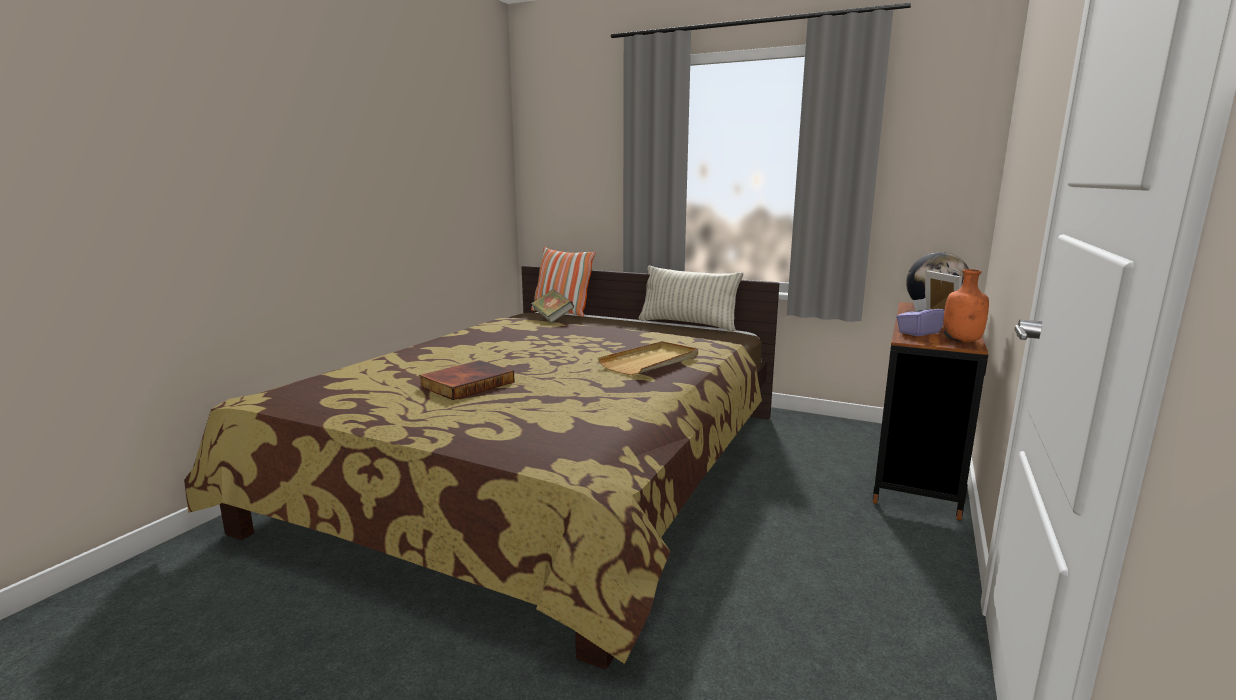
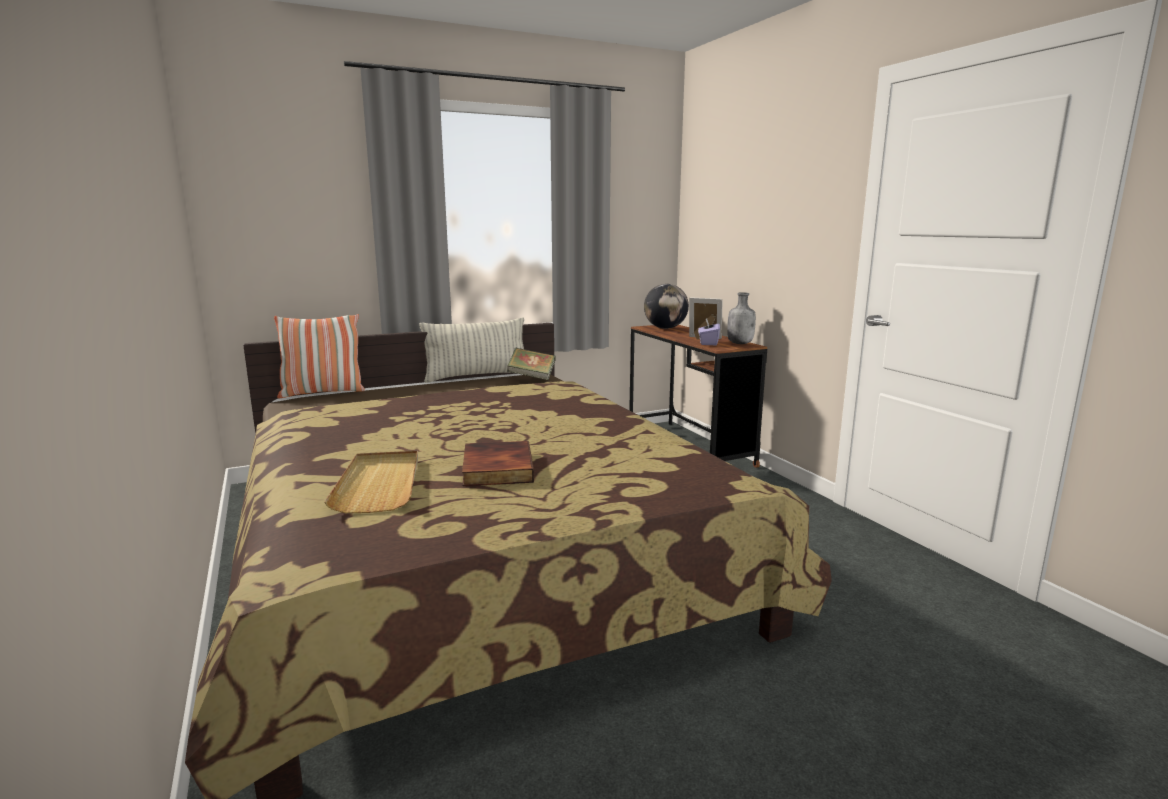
camera: 50 degrees left, 0 degrees up
book [531,289,574,323] -> book moved to [507,348,556,380]
beige tray [598,341,698,375] -> beige tray moved to [324,451,418,513]
orange bottle [943,269,989,342] -> grey bottle [727,292,756,344]

